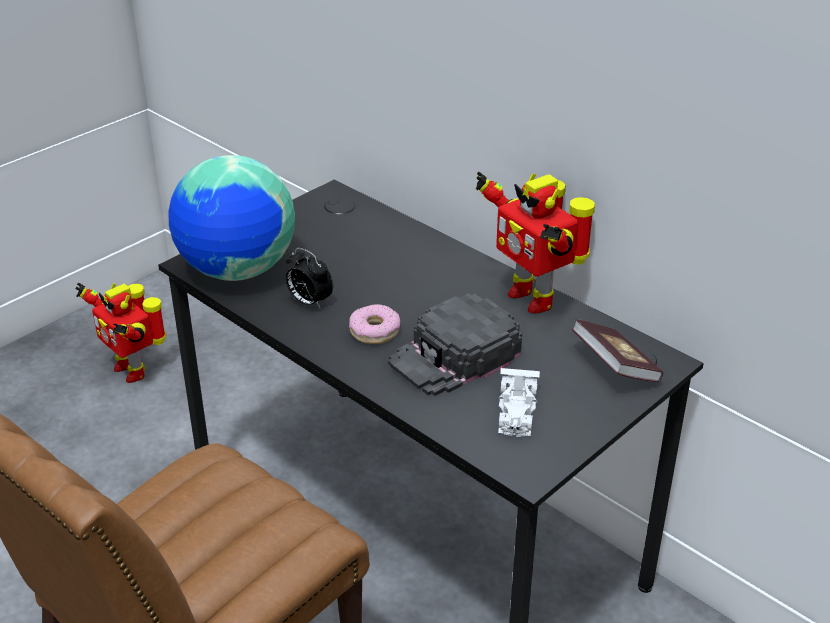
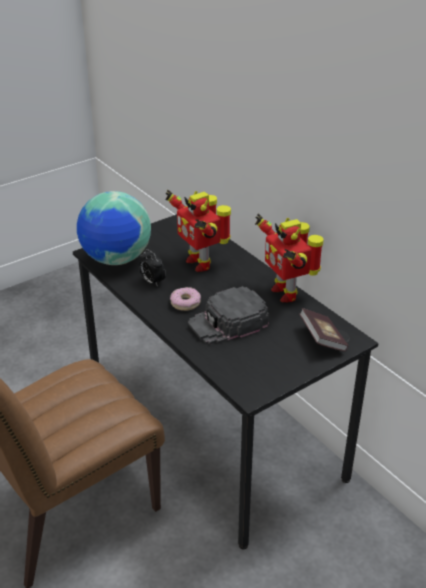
camera: 10 degrees right, 0 degrees up
toy robot [75,282,166,383] -> toy robot moved to [165,190,231,272]
white toy car [498,368,540,437] -> none

